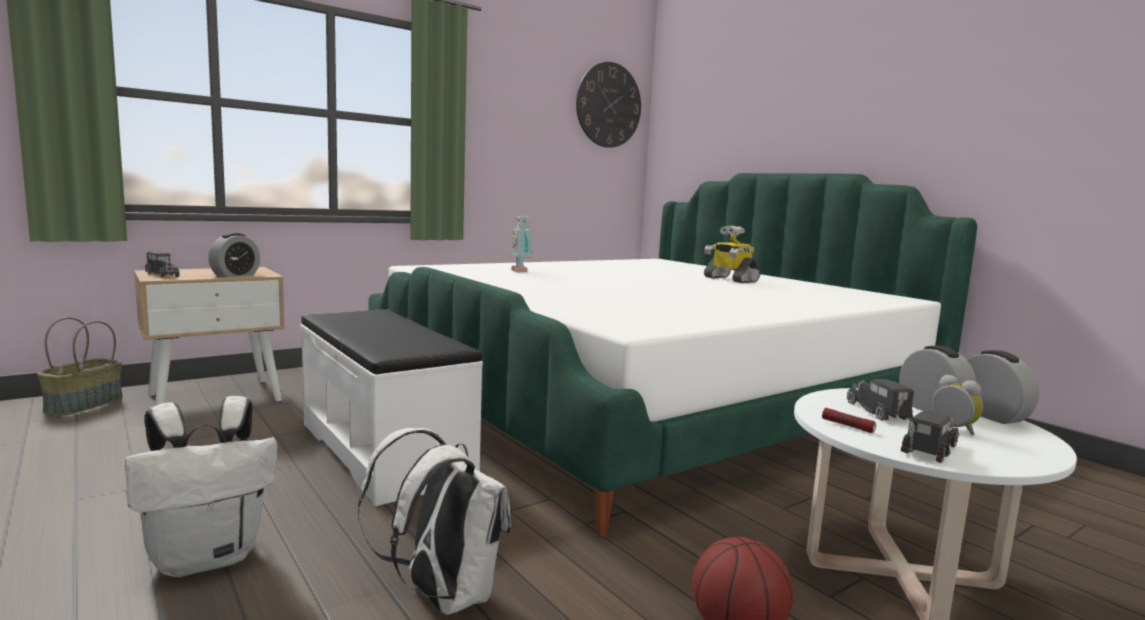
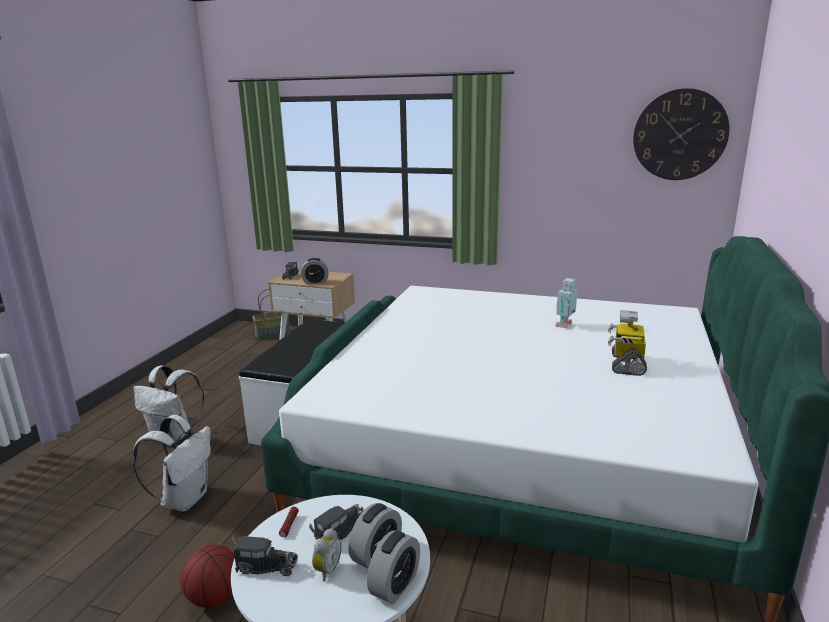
camera: 55 degrees right, 10 degrees up
toy robot [511,216,532,272] -> toy robot moved to [556,278,577,328]

